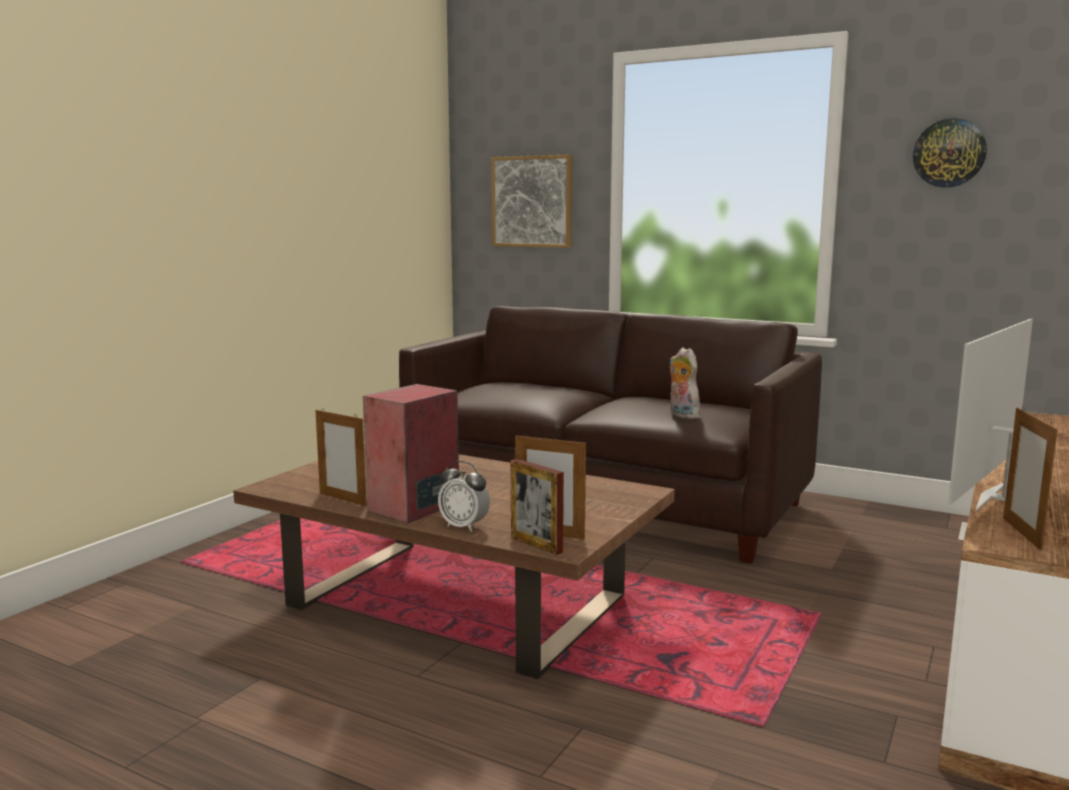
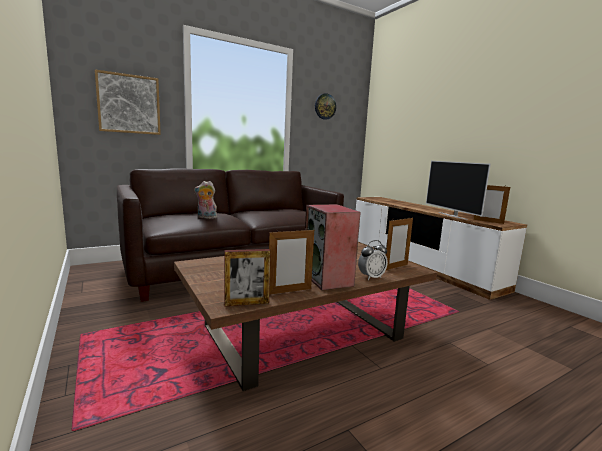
camera: 60 degrees left, 0 degrees up
picture frame [511,459,564,555] -> picture frame moved to [225,249,271,306]
plush toy [670,347,704,419] -> plush toy moved to [194,181,217,219]

